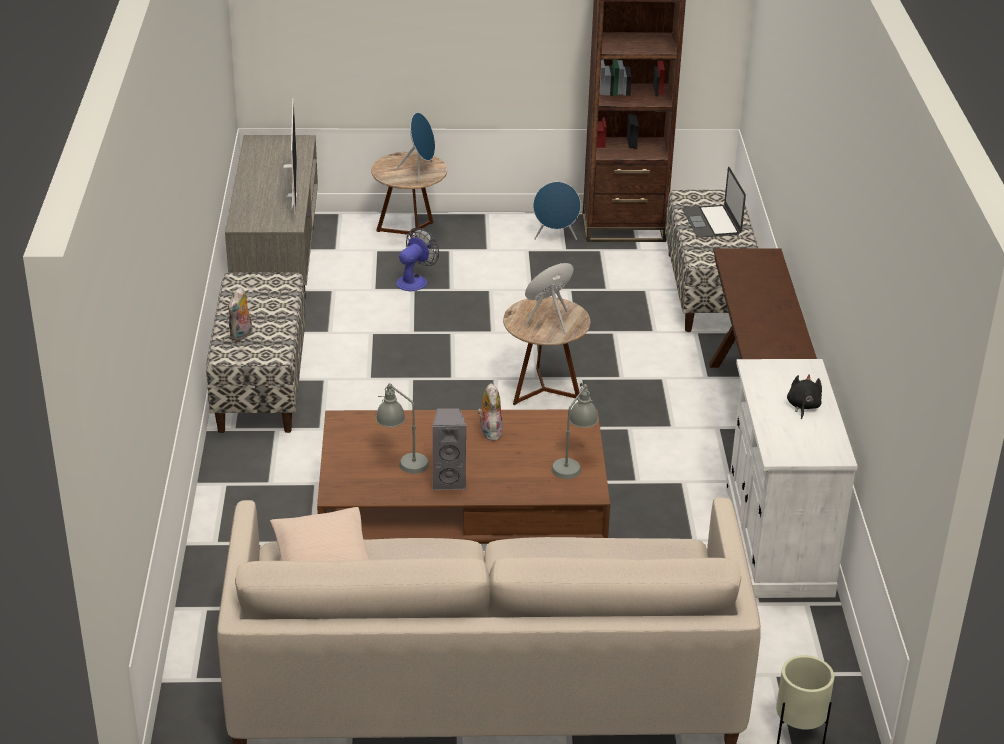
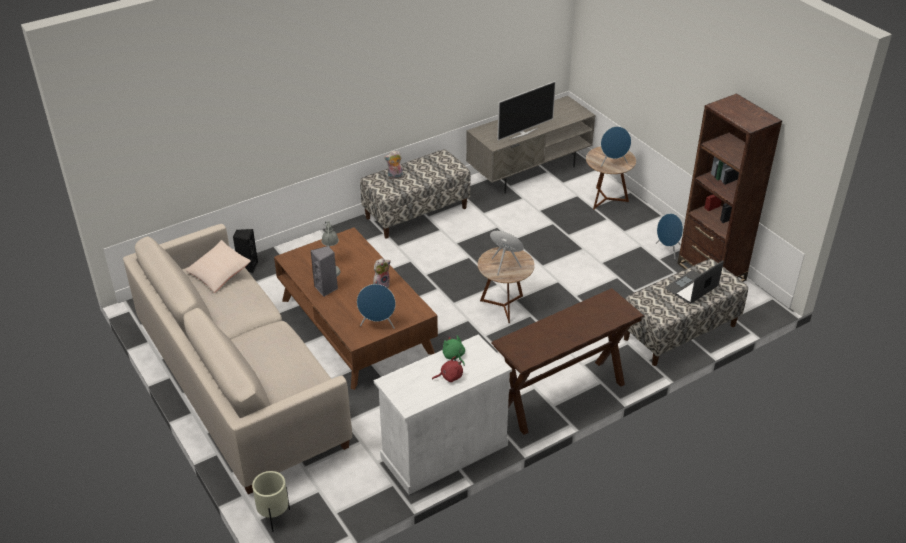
camera: 60 degrees right, 5 degrees up
fan [396,228,439,291] -> none
grey table lamp [551,383,598,479] -> blue speaker [357,284,396,329]
black plush toy [787,374,822,420] -> red plush toy [432,356,463,382]
none -> black speaker [233,229,258,273]
none -> green plush toy [442,335,465,366]

